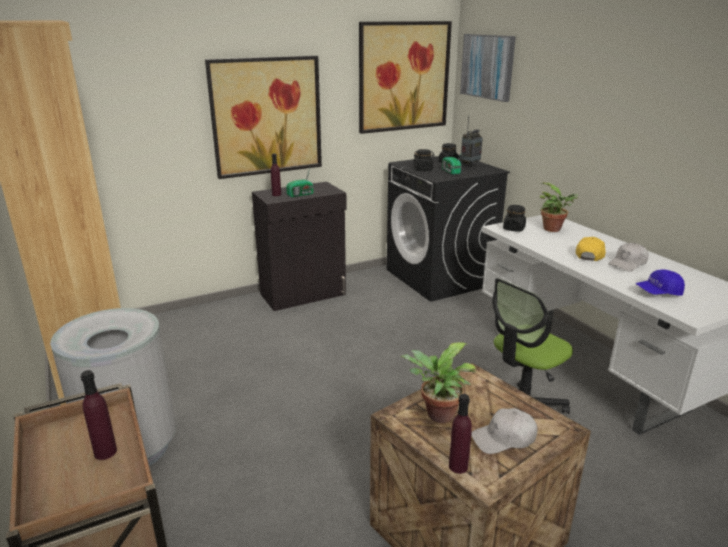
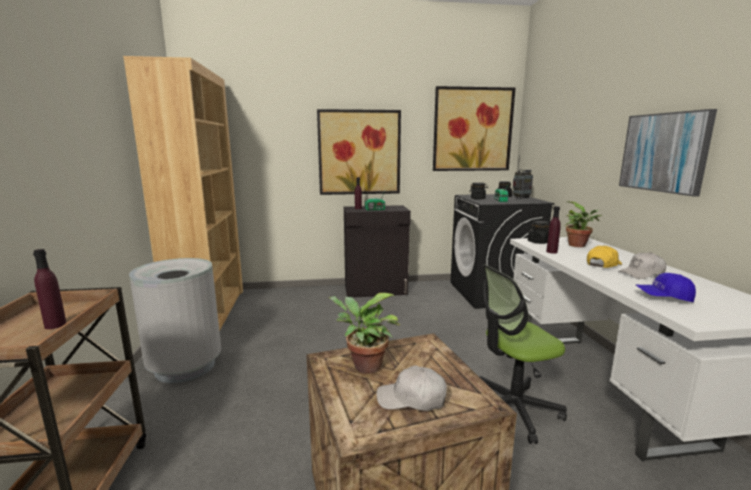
camera: 20 degrees right, 10 degrees down
purple bottle [449,394,472,474] -> purple bottle moved to [546,206,561,254]
picture [460,34,516,102] -> picture moved to [619,109,717,197]

